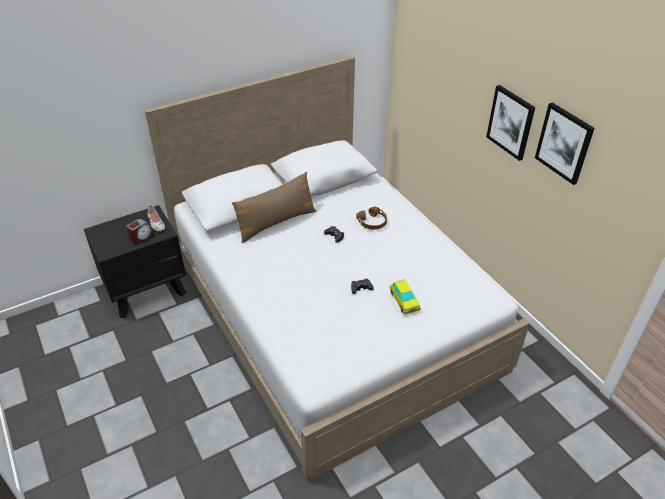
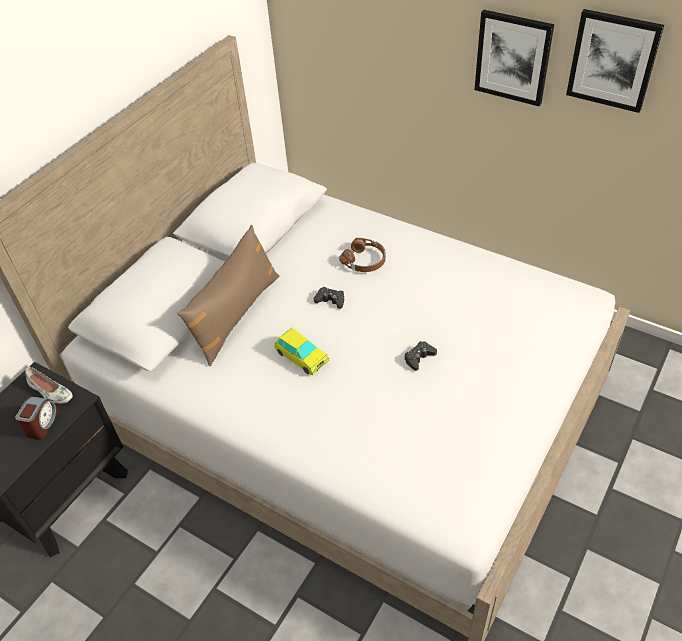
camera: 25 degrees left, 5 degrees up
toy car [390,280,420,315] -> toy car moved to [274,328,329,375]

